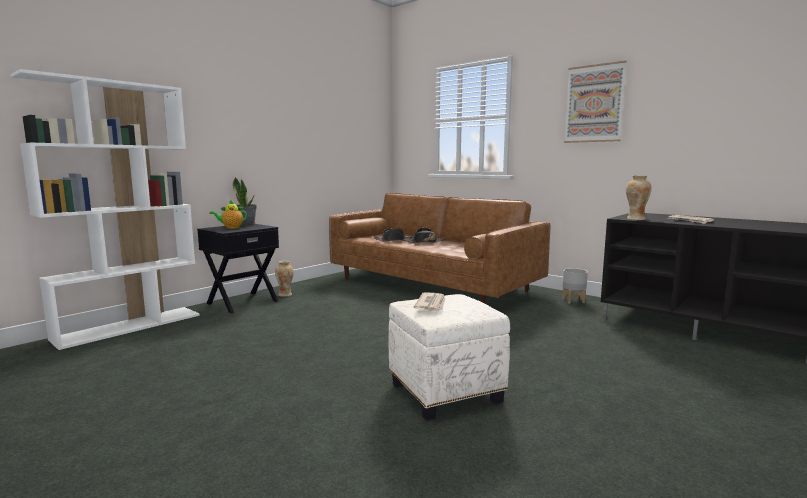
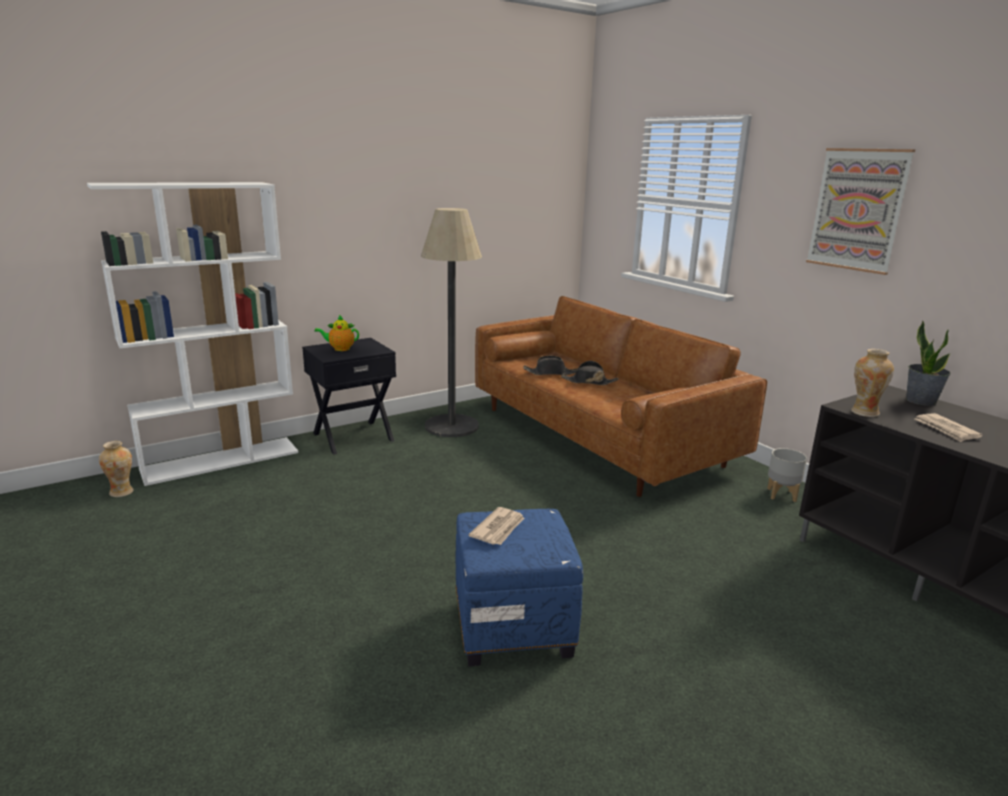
camera: 15 degrees right, 10 degrees up
potted plant [233,177,257,226] -> potted plant moved to [906,320,951,406]
vase [275,260,294,297] -> vase moved to [99,441,134,497]
white ottoman [389,294,510,421] -> blue ottoman [456,509,583,666]
none -> floor lamp [421,208,482,437]

